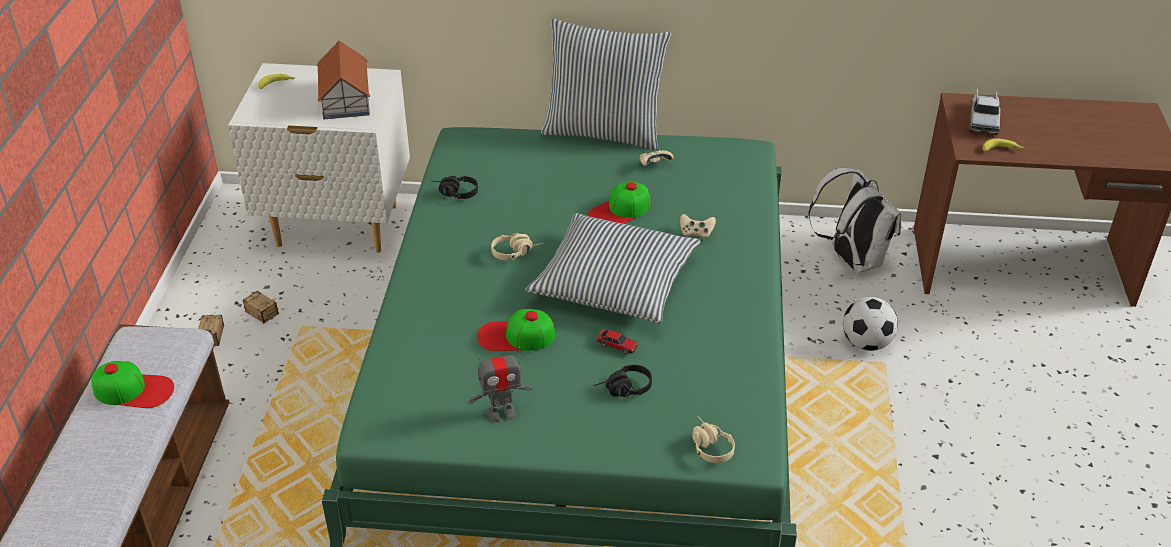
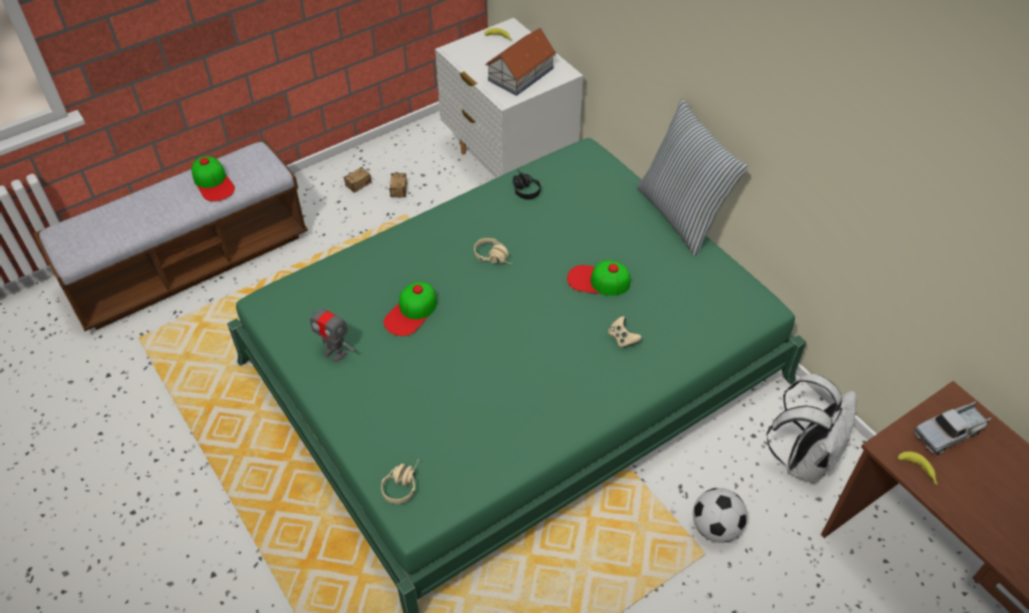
camera: 50 degrees right, 10 degrees up
cap [477,309,555,351] -> cap turned 105 degrees counterclockwise [383,282,437,336]
pillow [526,213,701,323] -> none
black headphones [593,365,652,397] -> none
toy car [597,330,638,355] -> none
beige game controller [639,149,674,166] -> none

